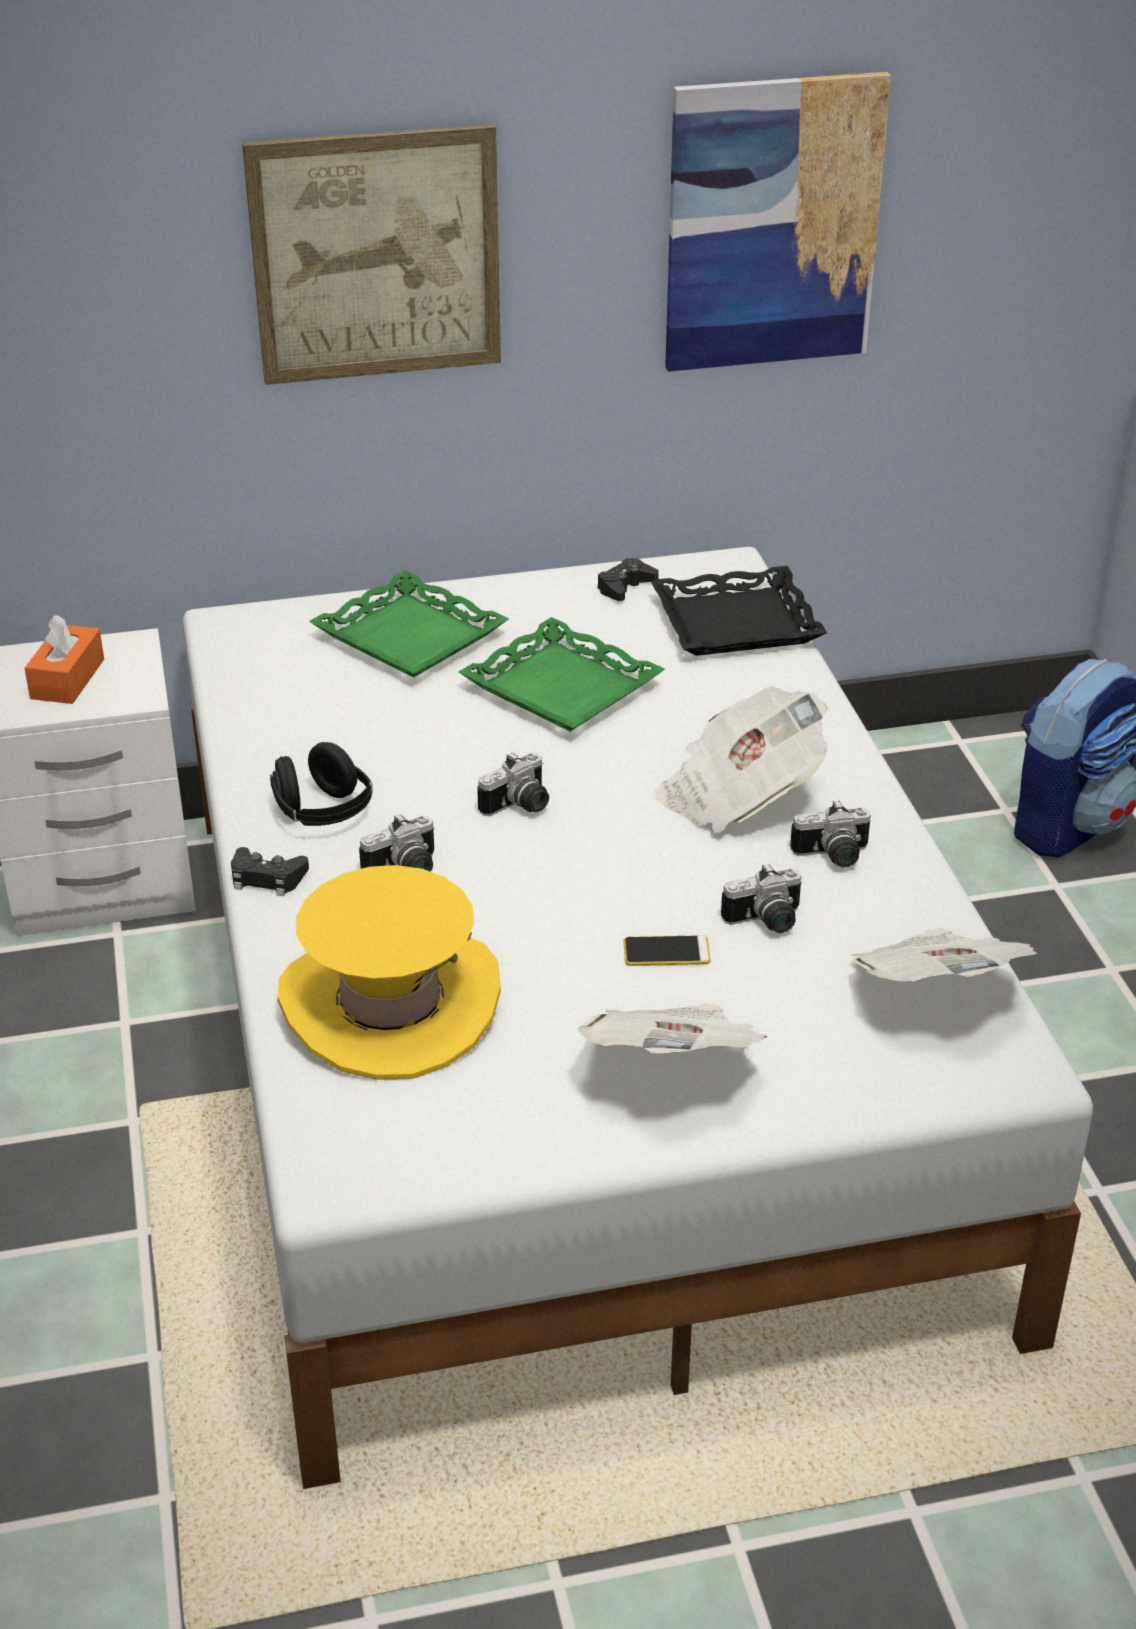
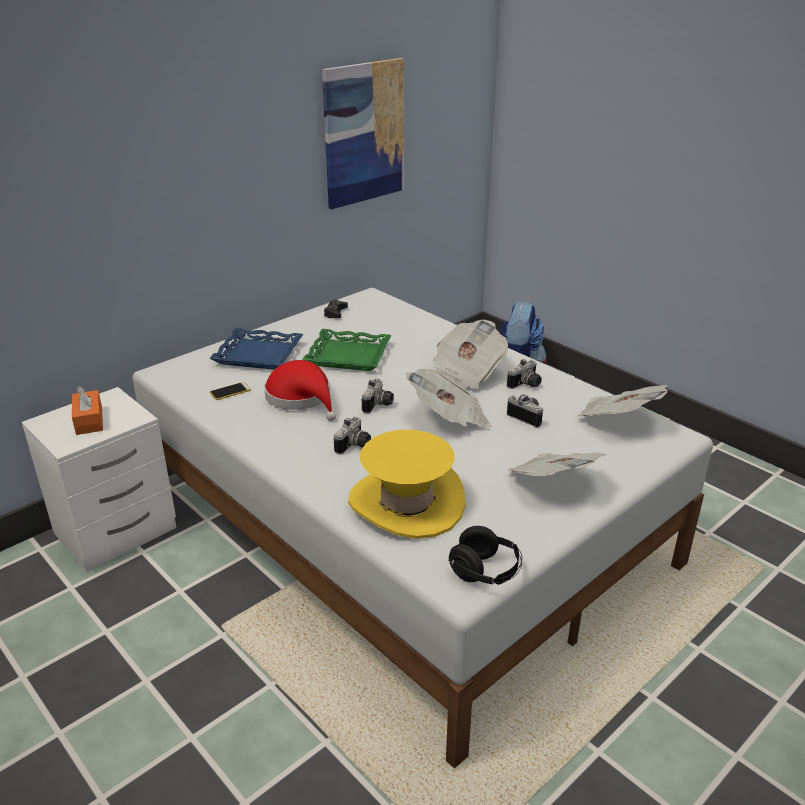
camera: 30 degrees left, 5 degrees down
black game controller [231,847,309,896] -> none
picture [242,124,501,385] -> none
black headphones [270,742,373,826] -> black headphones moved to [448,526,522,585]
green tray [309,570,509,677] -> blue tray [209,328,303,370]
phone [623,935,710,966] -> phone moved to [210,382,251,400]
black tray [651,566,827,656] -> none
camera [721,863,802,933] -> camera turned 90 degrees counterclockwise [507,395,543,427]
none -> red hat [264,360,336,421]
none -> newspaper [406,369,492,428]

